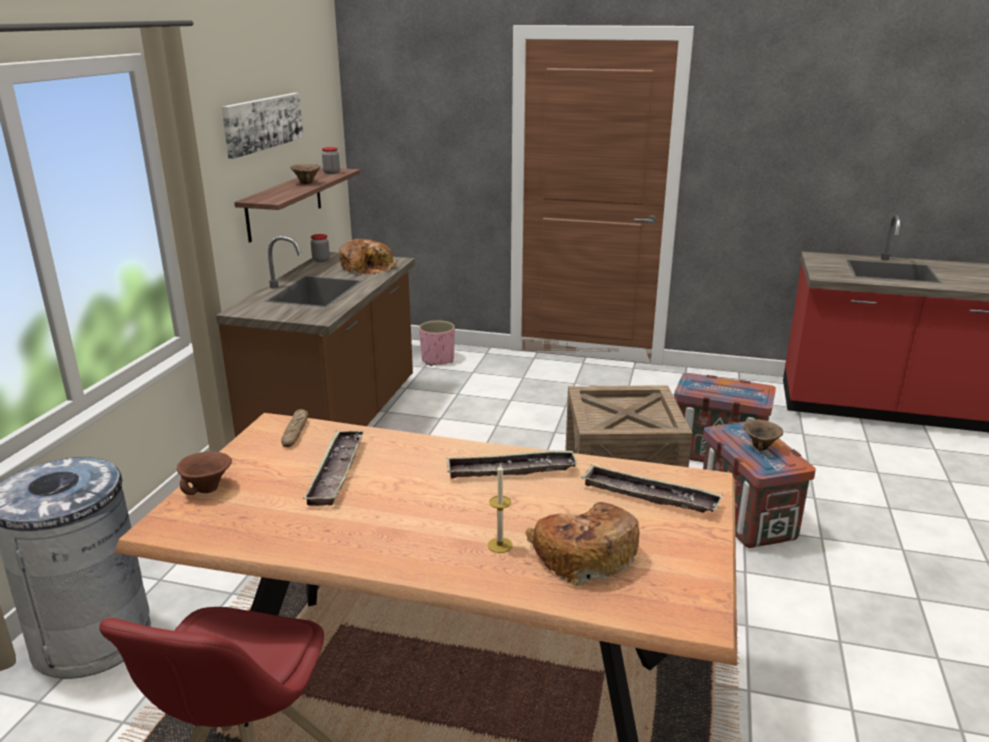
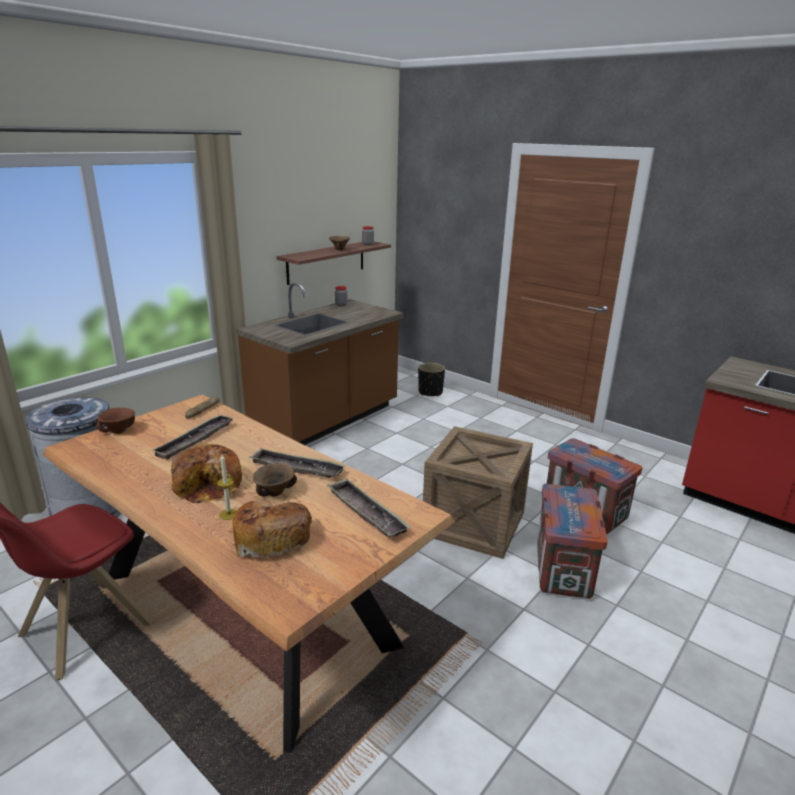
camera: 25 degrees right, 0 degrees up
picture [222,93,303,159] -> none
bread [339,239,397,275] -> bread moved to [171,444,242,504]
pink planter [419,320,455,366] -> black planter [418,363,445,397]
brown bowl [744,419,783,452] -> brown bowl moved to [253,463,297,497]

